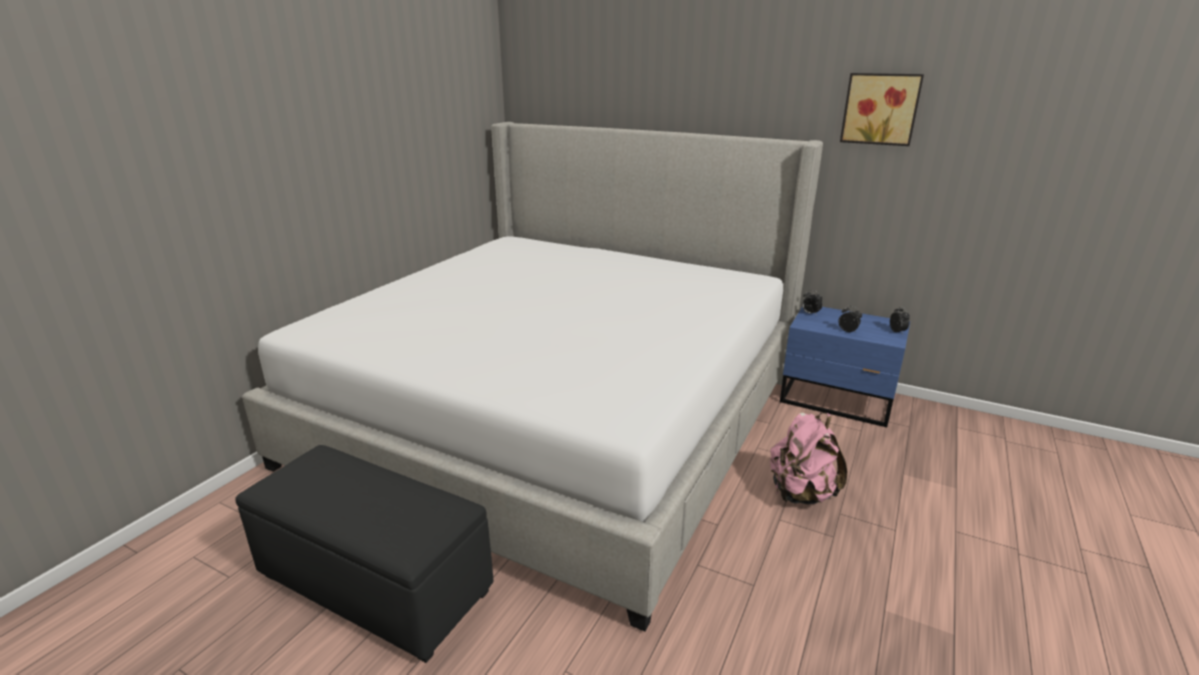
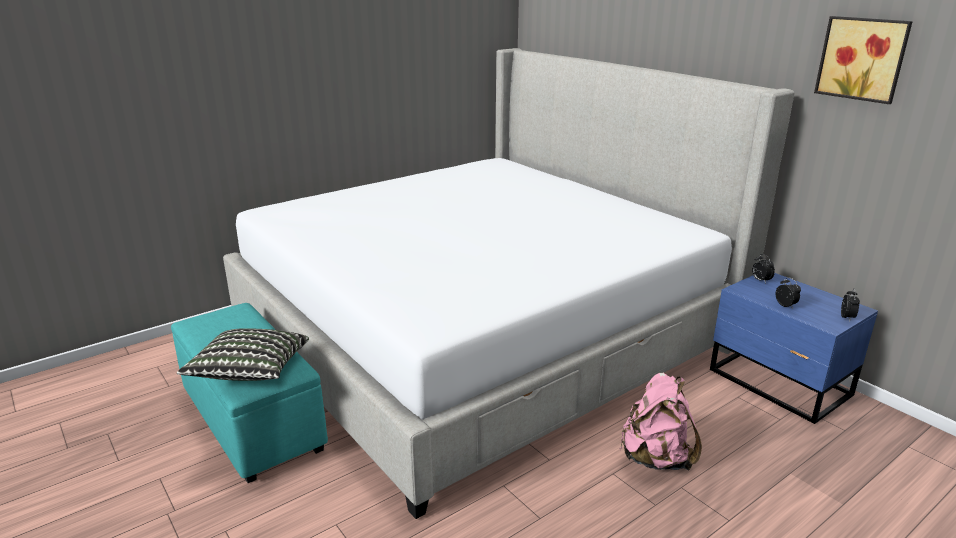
camera: 25 degrees right, 0 degrees up
black ottoman [235,445,493,663] -> turquoise ottoman [171,303,328,483]
none -> pillow [177,328,309,381]

